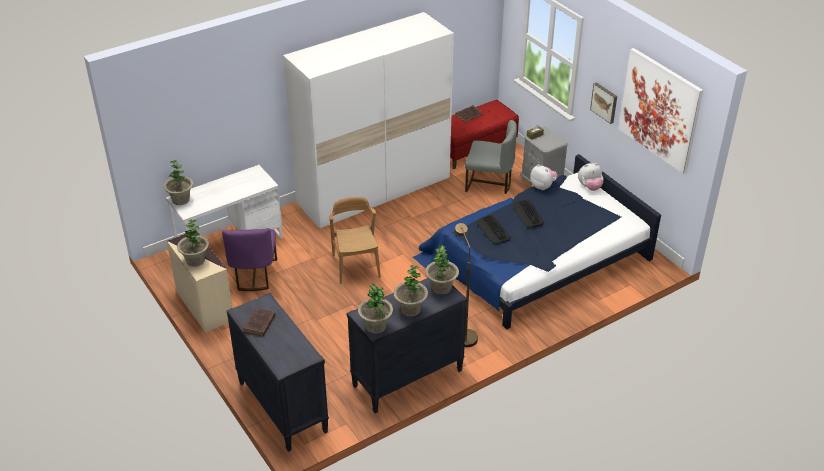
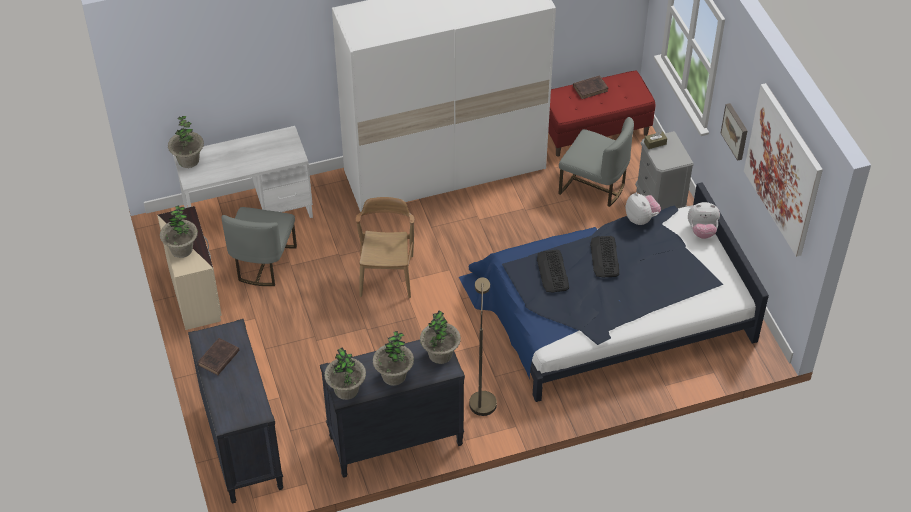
camera: 15 degrees right, 10 degrees up
purple chair [222,228,277,291] -> grey chair [221,207,297,286]

